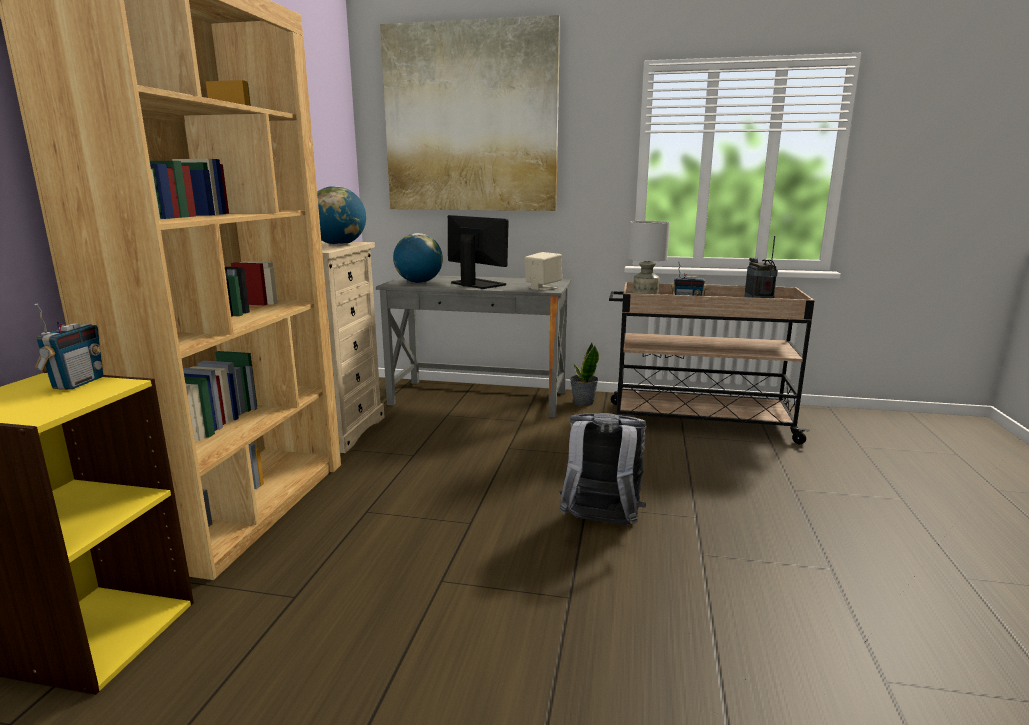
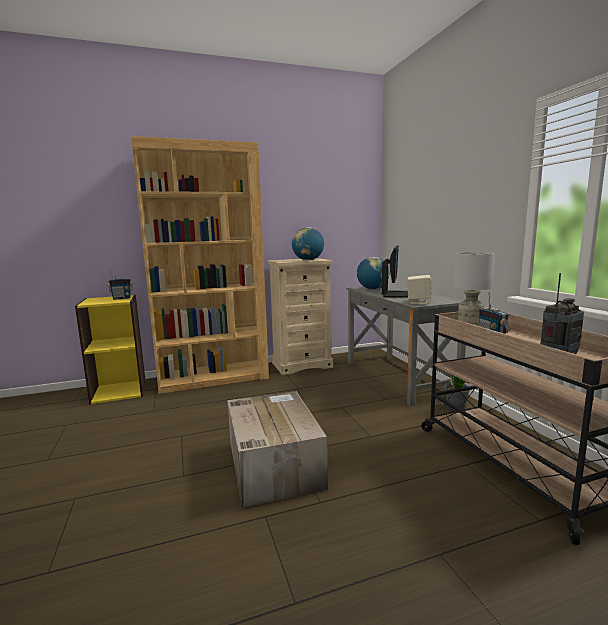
camera: 60 degrees right, 5 degrees down
picture [380,15,560,211] -> none
grey backpack [559,413,647,525] -> cardboard box [227,391,328,508]

